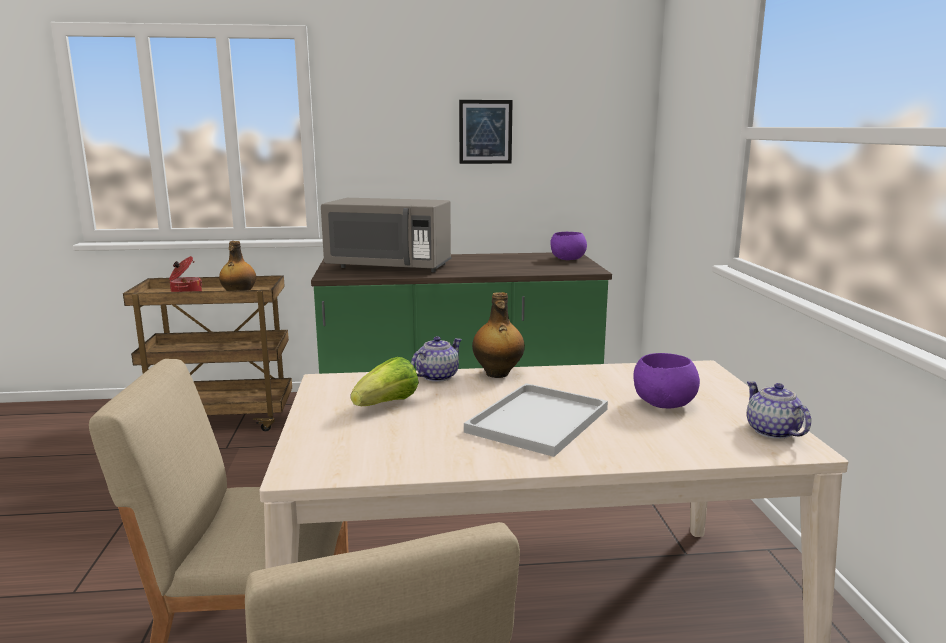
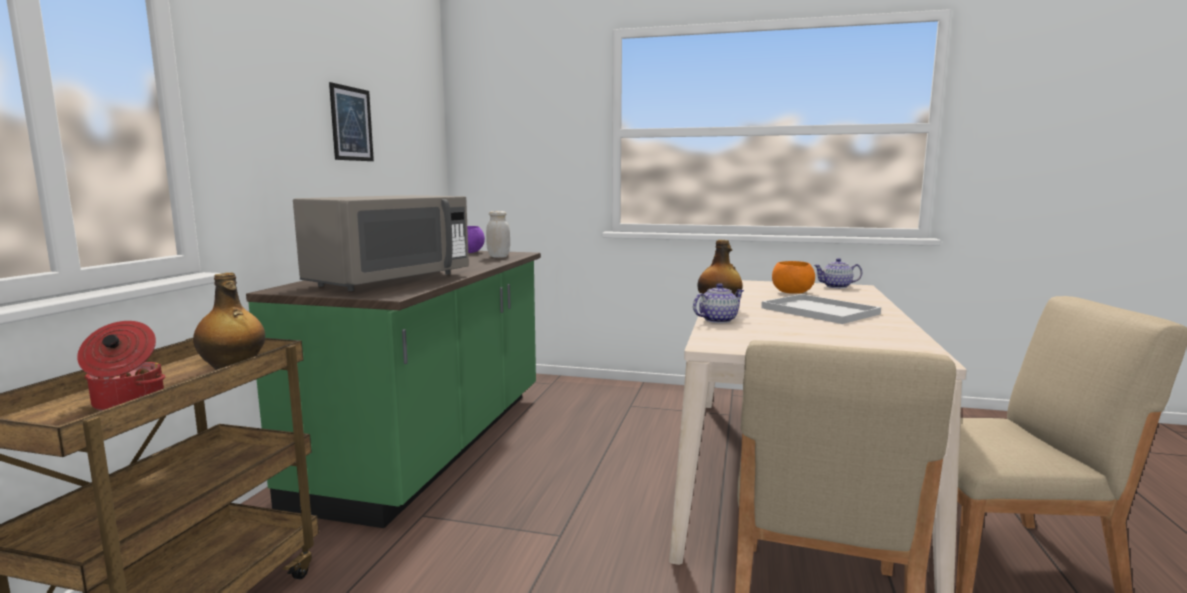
camera: 70 degrees left, 5 degrees down
lettuce [351,357,419,406] -> none
teapot [411,336,462,382] -> teapot turned 90 degrees clockwise [693,283,744,323]
purple bowl [633,353,700,409] -> orange bowl [772,261,815,294]
none -> white jar [486,211,510,258]

